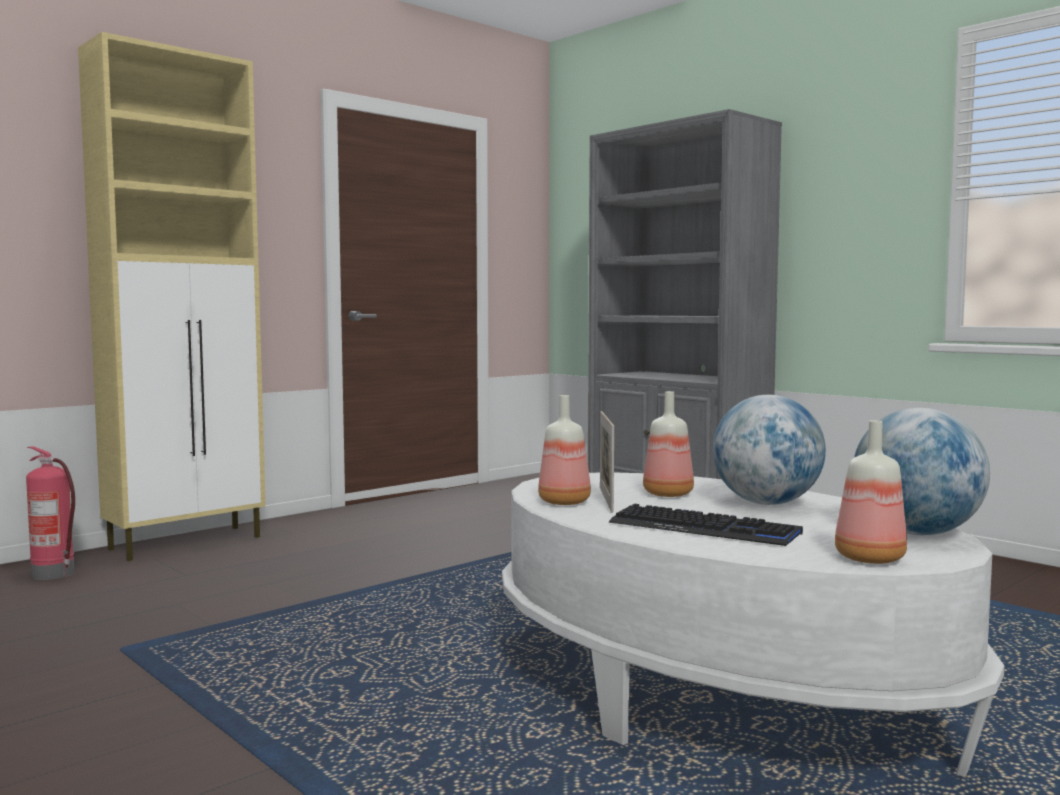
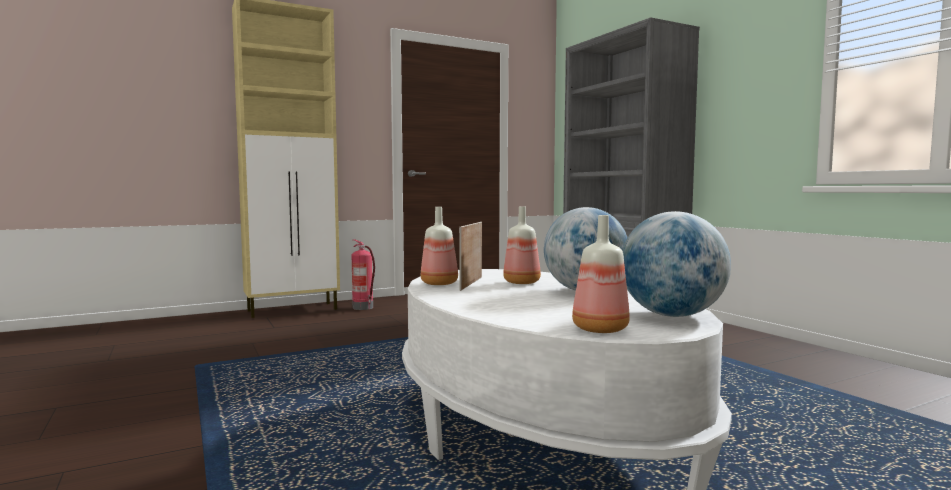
camera: 15 degrees right, 0 degrees up
fire extinguisher [26,446,75,580] -> fire extinguisher moved to [352,239,375,310]
keyboard [608,504,803,546] -> none

